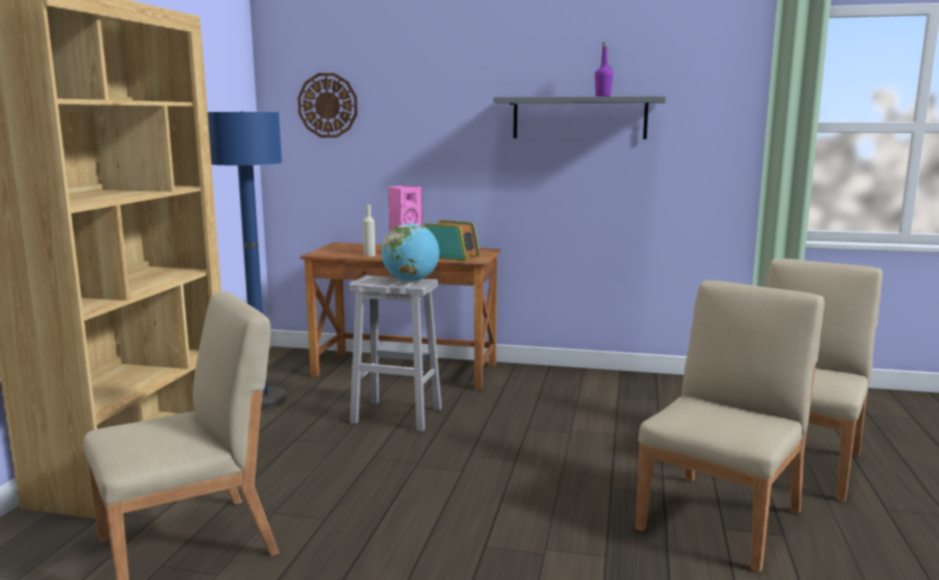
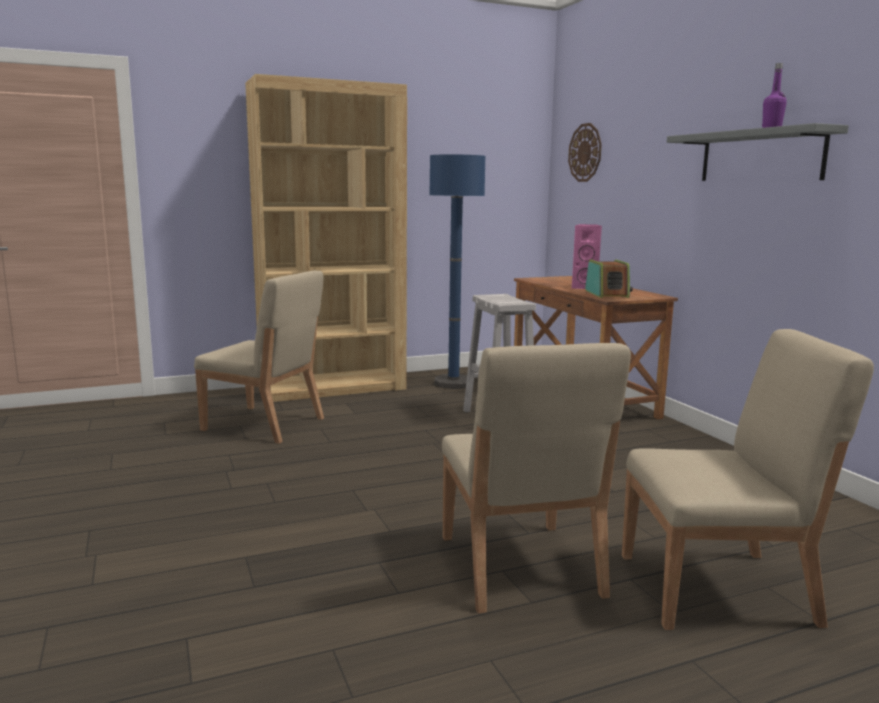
camera: 55 degrees right, 0 degrees up
beige bottle [363,205,375,257] -> none
globe [381,223,439,282] -> none
beige chair [635,280,825,573] -> beige chair turned 75 degrees clockwise [442,343,631,613]

